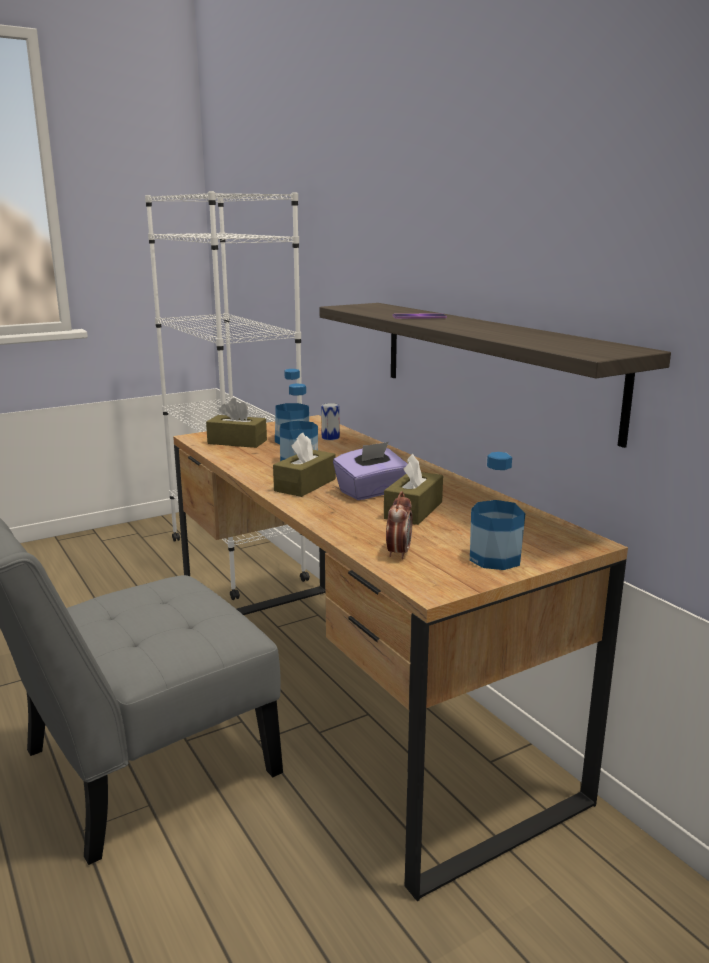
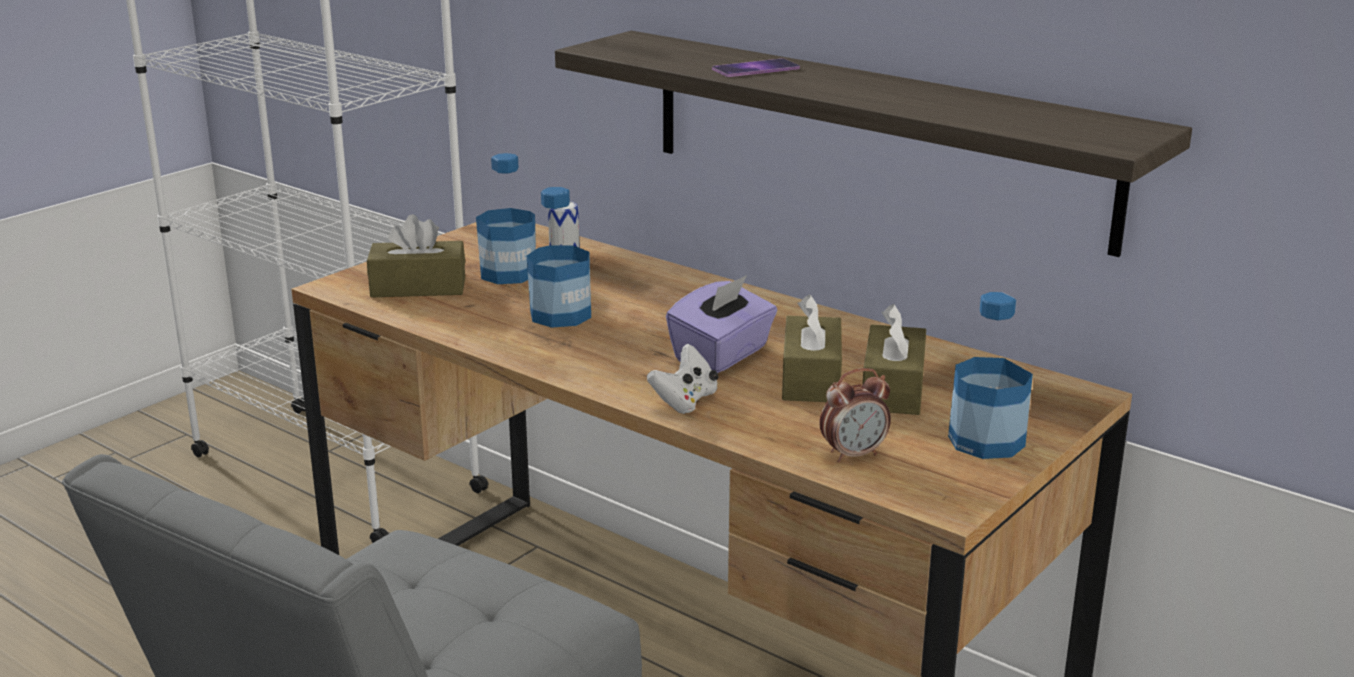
camera: 20 degrees left, 5 degrees up
brown tissue box [273,433,336,497] -> brown tissue box moved to [863,304,926,415]
alarm clock [386,491,413,559] -> alarm clock turned 75 degrees clockwise [819,368,891,463]
none -> white game controller [647,344,719,414]

